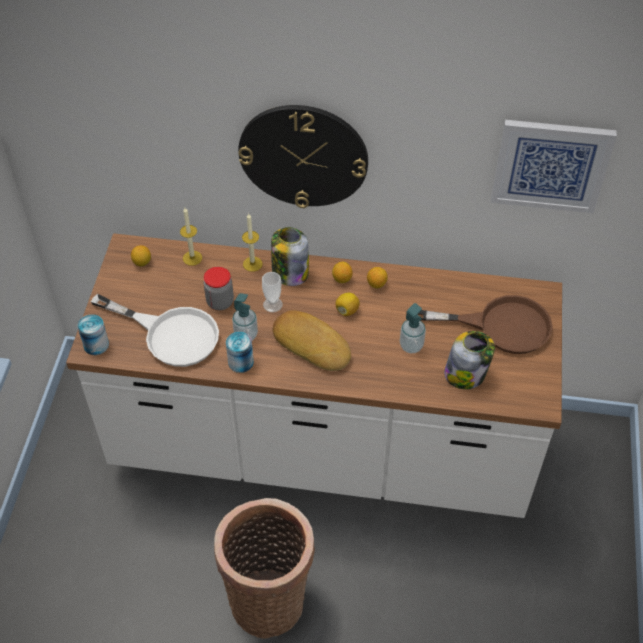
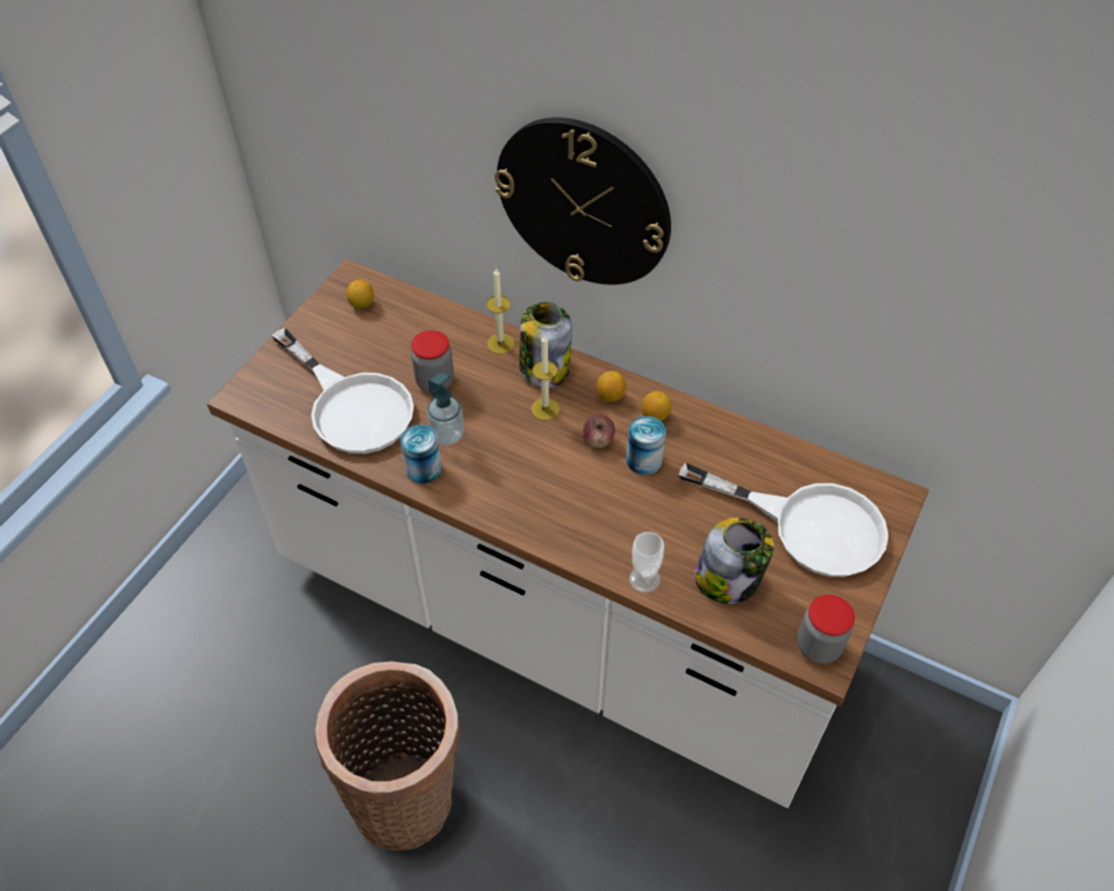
camera: 20 degrees right, 0 degrees up
can [78,314,109,355] -> can moved to [626,416,666,475]
candle [180,208,202,266] -> candle moved to [531,334,560,420]
cup [262,272,283,312] -> cup moved to [629,532,664,593]
bread [273,310,351,371] -> none
lemon [335,293,360,316] -> apple [583,414,615,448]
soap dispenser [400,303,426,354] -> none
brown frying pan [418,295,553,354] -> white frying pan [679,463,889,577]
picture [491,120,617,213] -> none
none -> jar [797,595,855,664]

